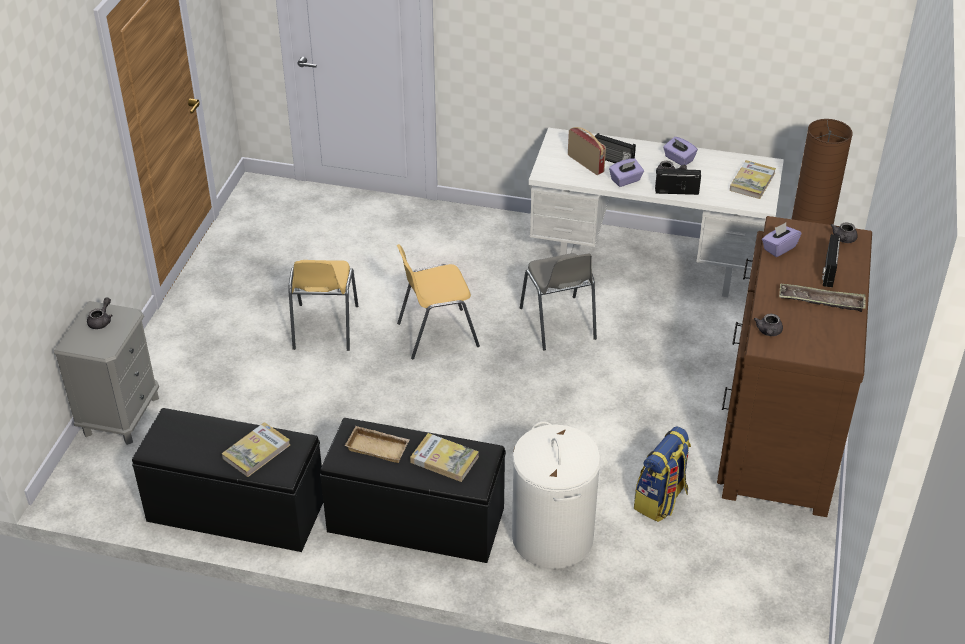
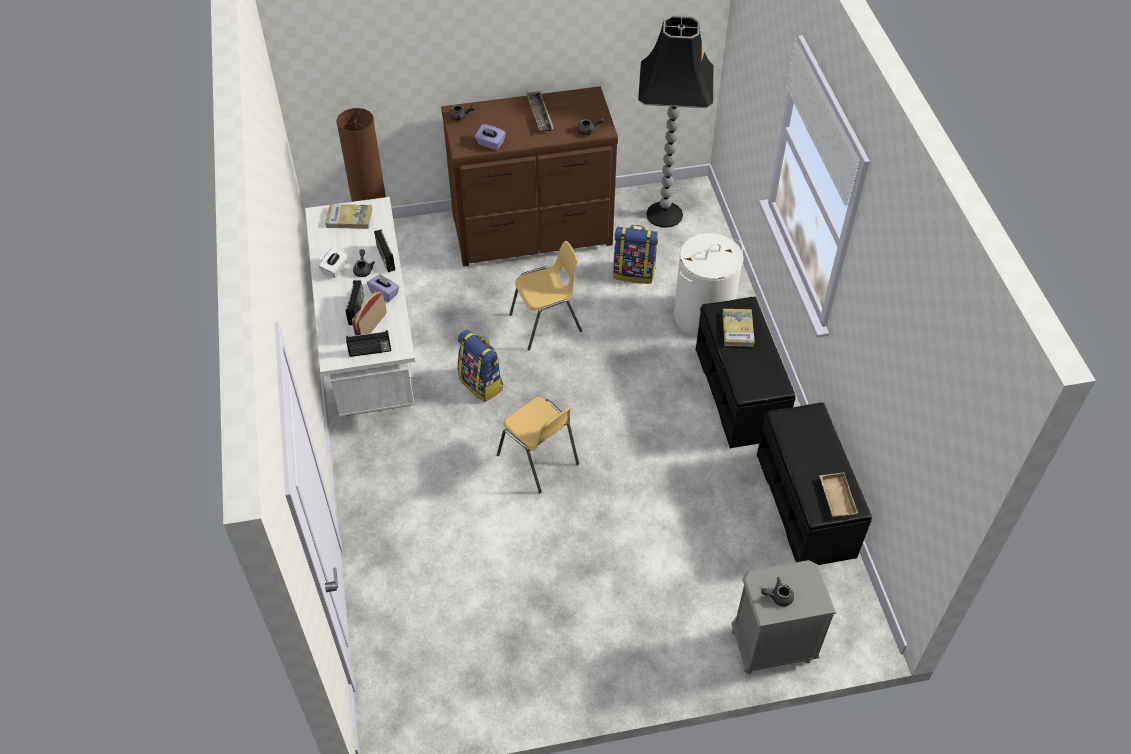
camera: 115 degrees left, 10 degrees up
book [222,422,290,477] -> none
yellow chair [288,260,358,351] -> yellow chair moved to [509,241,582,350]
beige tray [345,426,410,463] -> beige tray moved to [819,472,858,518]
grey chair [520,253,597,351] -> backpack [457,330,503,402]
purple tissue box [663,137,698,165] -> white tissue box [319,248,348,278]
radio [822,234,841,287] -> radio moved to [346,330,391,357]
none -> black floor lamp [638,15,714,228]

